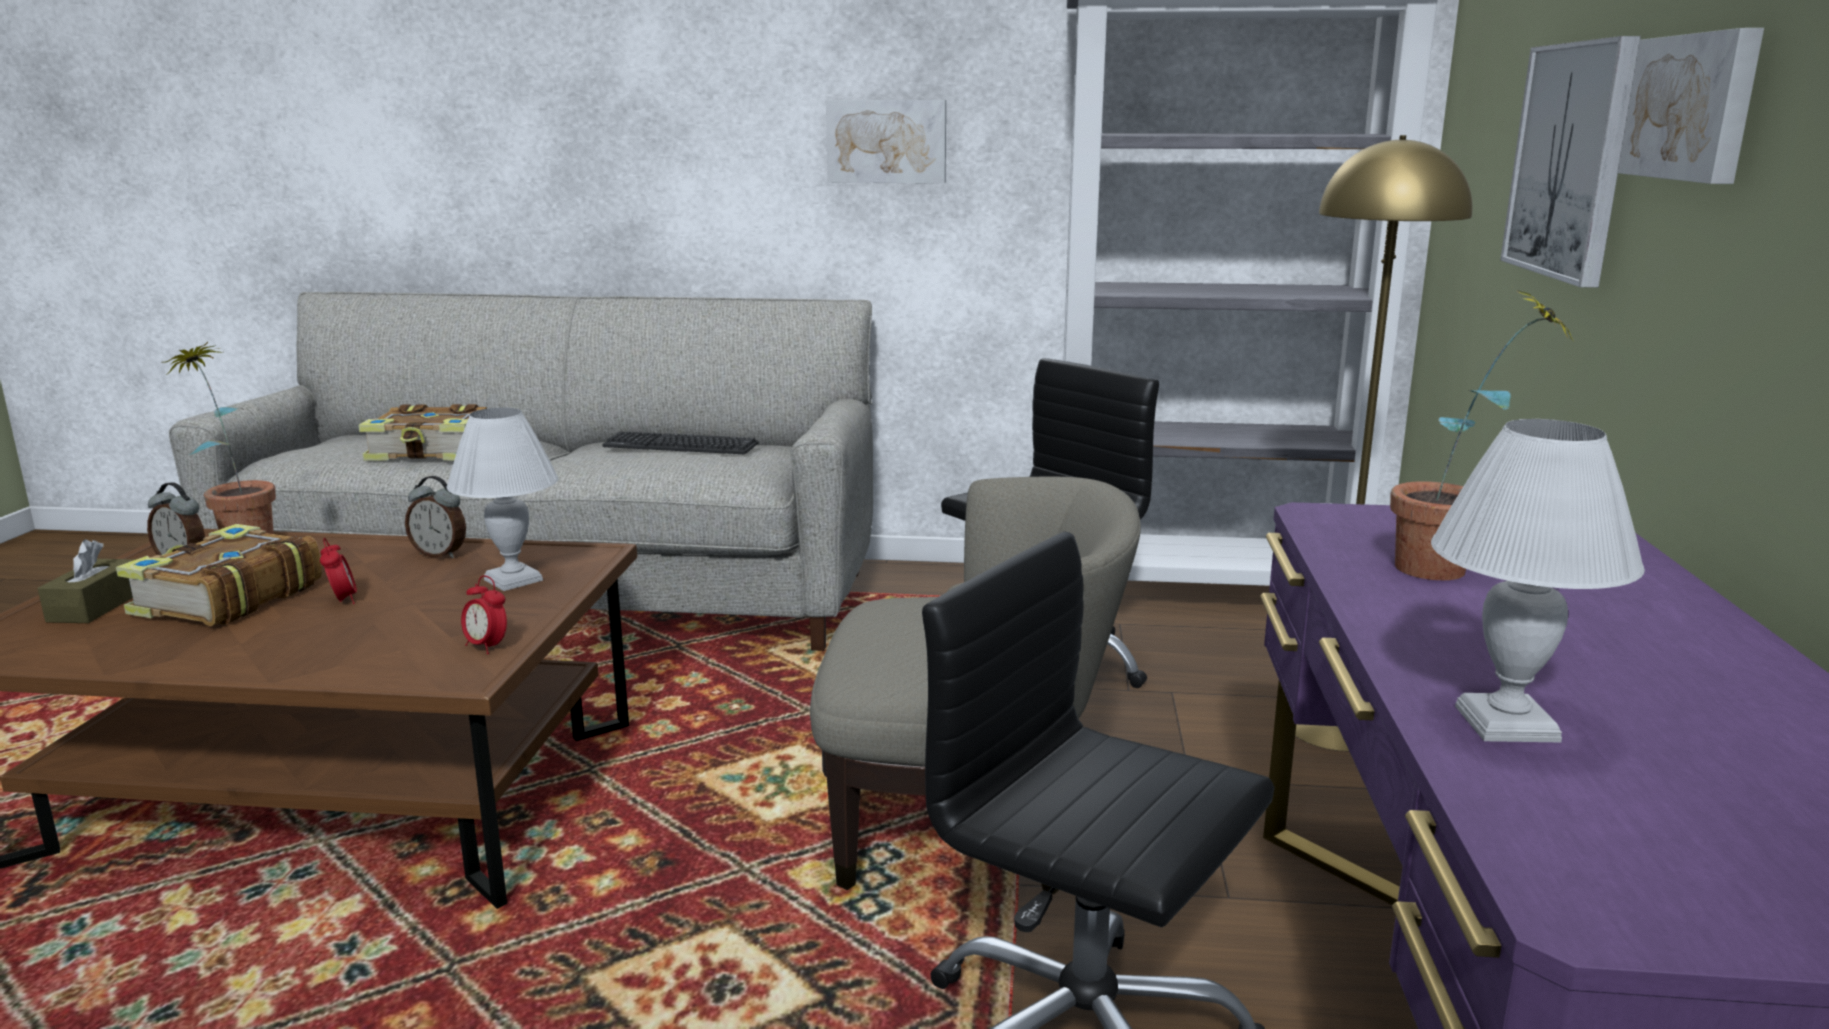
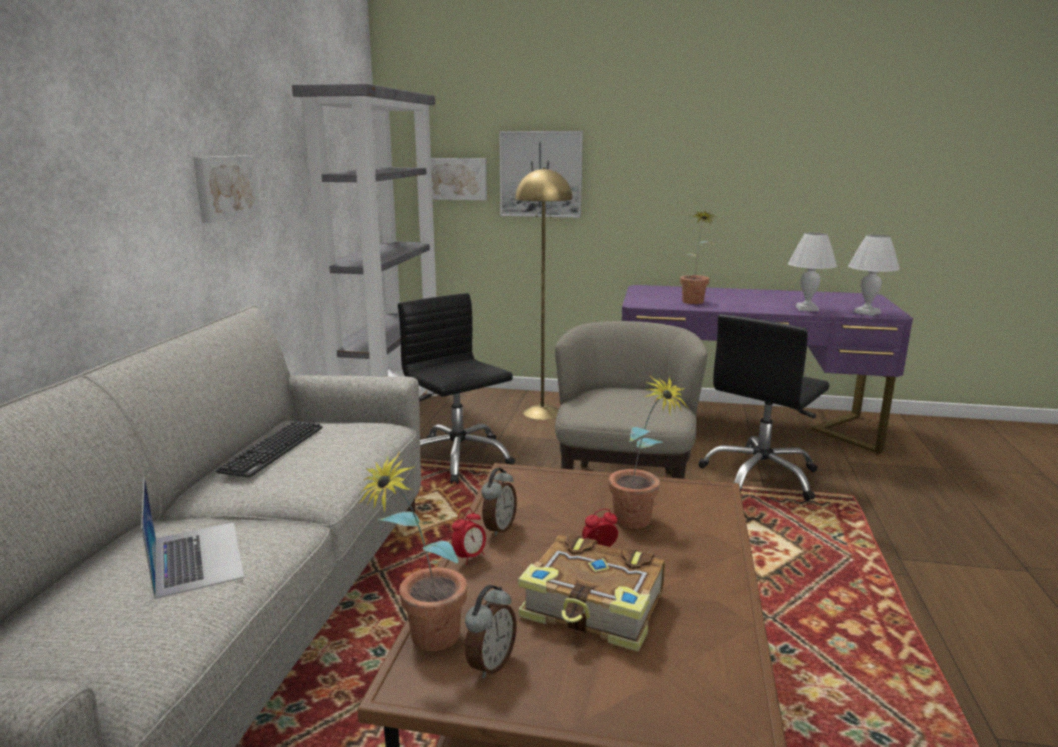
camera: 85 degrees left, 0 degrees up
brown tissue box [37,539,135,623] -> none
book [358,404,488,461] -> laptop [141,476,244,599]
white table lamp [446,407,558,591] -> white table lamp moved to [848,235,900,316]
alarm clock [461,575,507,654] -> alarm clock moved to [452,507,486,565]
picture [1617,28,1764,184] -> picture moved to [431,158,487,200]
none -> potted plant [608,376,689,529]

